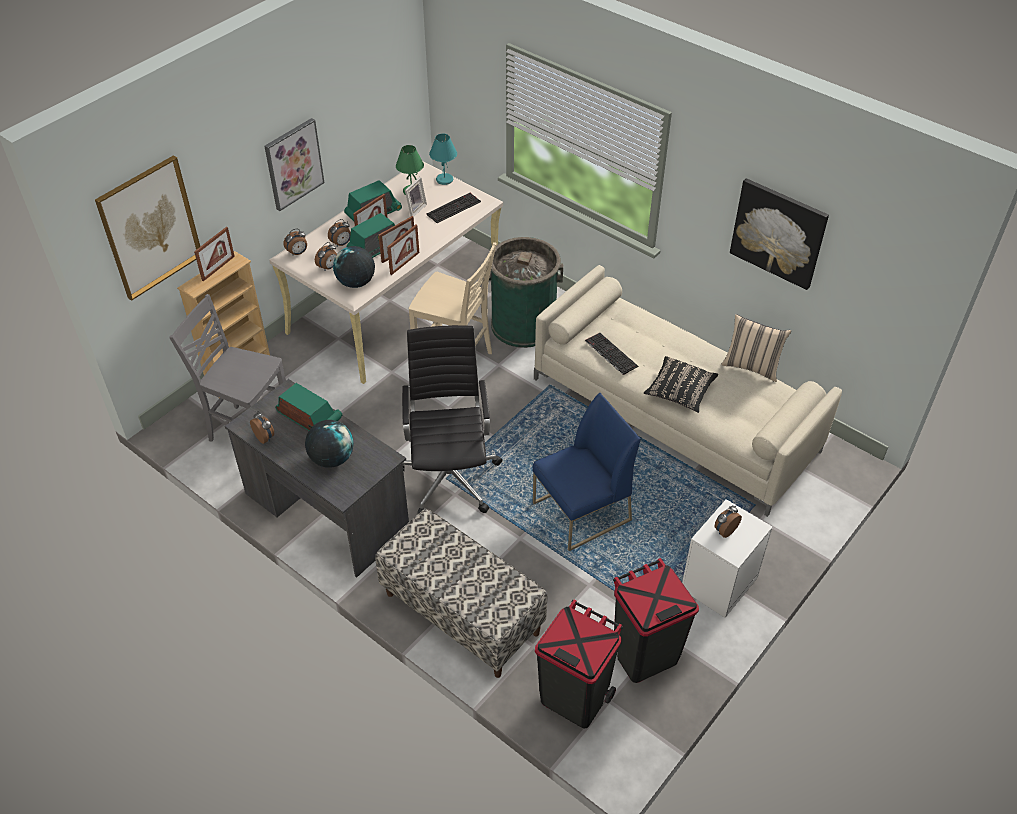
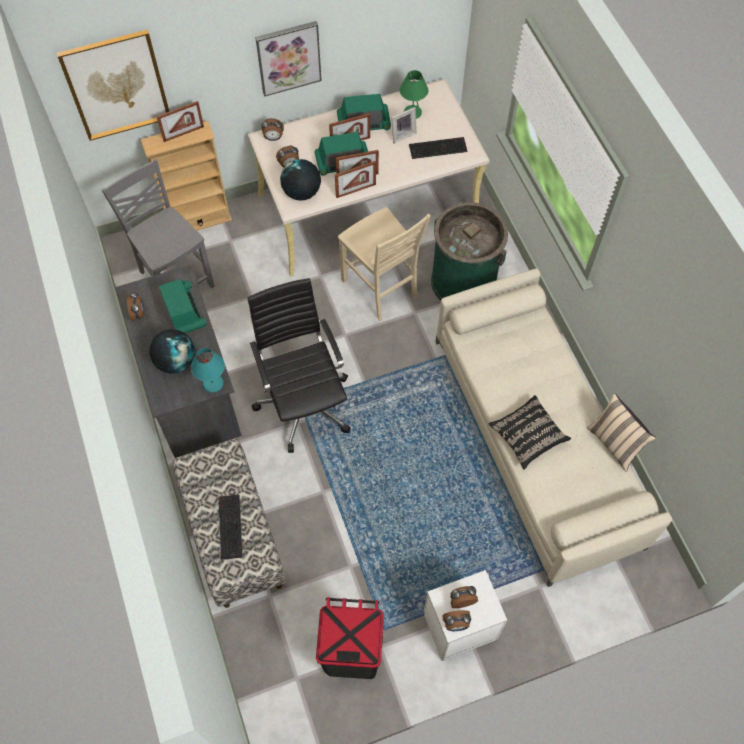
camera: 30 degrees right, 15 degrees up
alarm clock [328,219,351,246] -> alarm clock moved to [442,610,471,631]
black office chair [402,325,502,515] -> black office chair turned 45 degrees counterclockwise [247,278,351,453]
turquoise table lamp [429,134,457,185] -> turquoise table lamp moved to [191,348,225,393]
blue chair [532,393,641,551] -> none
black trash can [535,600,623,728] -> none
keyboard [585,333,638,375] -> keyboard moved to [218,495,243,560]
picture [730,178,829,290] -> none

